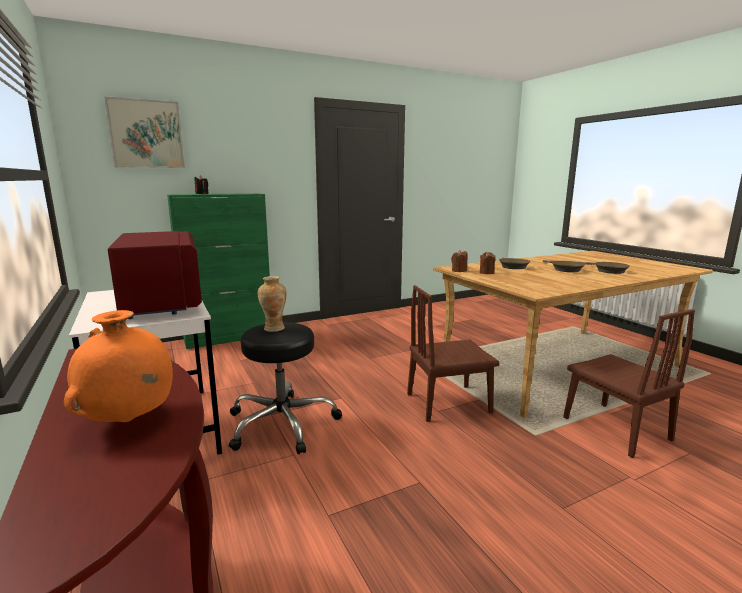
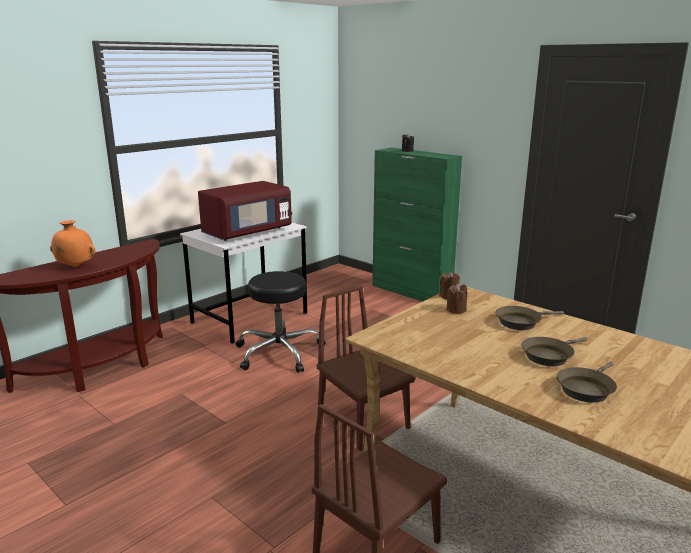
camera: 70 degrees right, 5 degrees up
picture [105,97,185,168] -> none
vase [257,276,287,332] -> none

